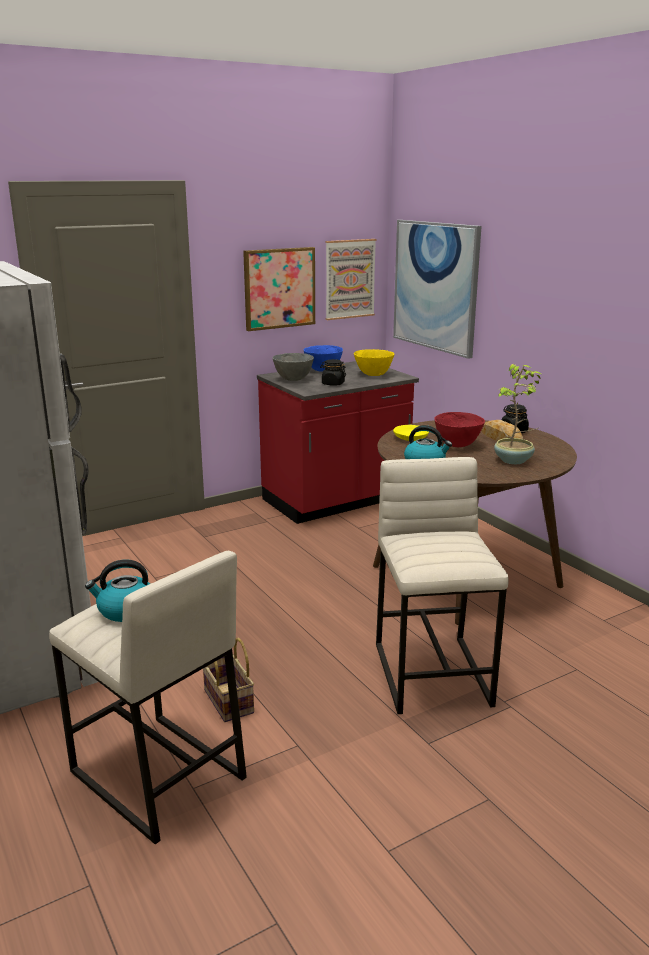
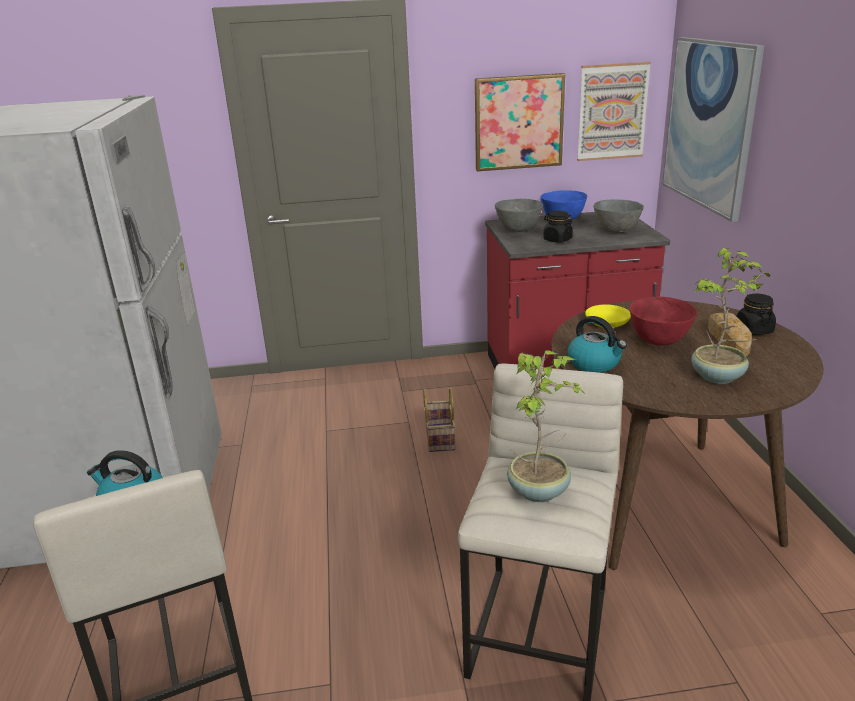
camera: 25 degrees right, 5 degrees up
basket [203,638,254,722] -> basket moved to [423,387,456,452]
yellow bowl [354,349,394,376] -> grey bowl [594,199,644,233]
none -> potted plant [507,350,586,502]

